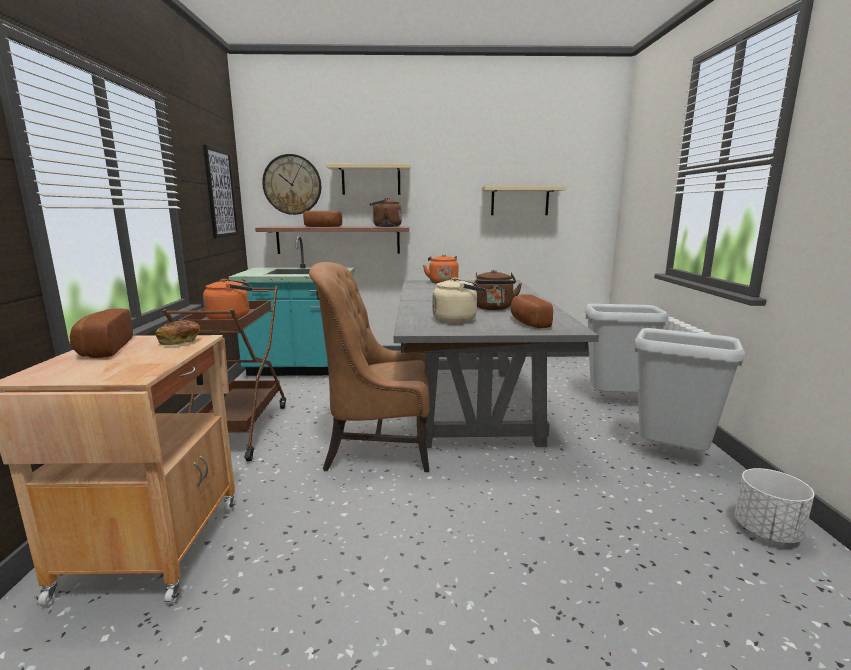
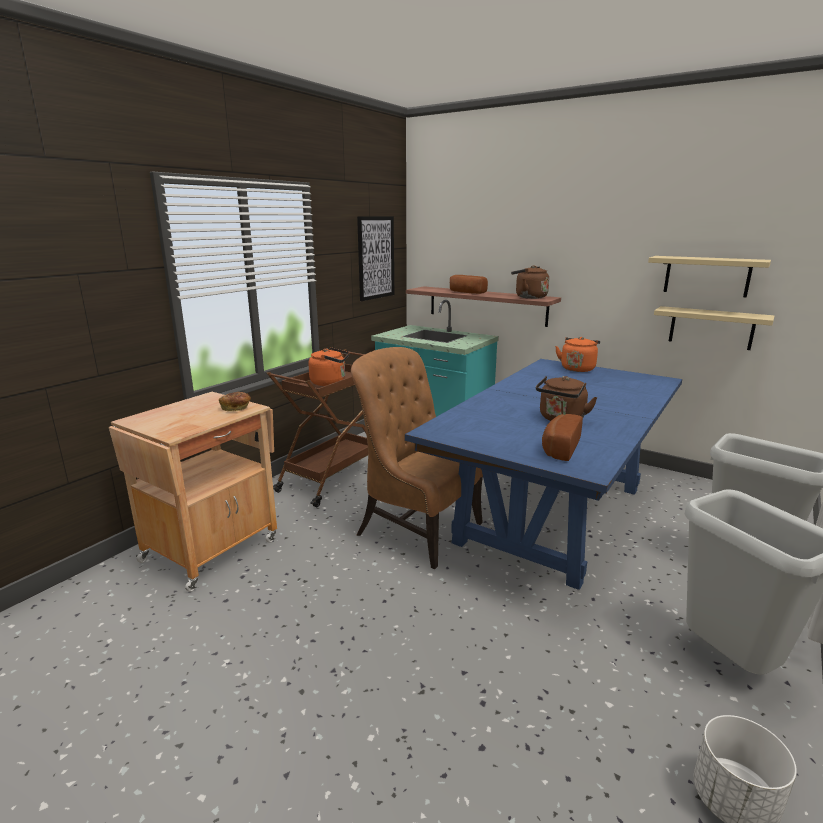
camera: 35 degrees right, 5 degrees up
bread [70,308,133,358] -> none
wall clock [262,154,321,215] -> none
beige shelf [327,163,411,195] -> beige shelf moved to [654,306,774,350]
grey dining table [394,280,599,448] -> blue dining table [405,359,682,590]
beige kettle [433,278,485,324] -> none

